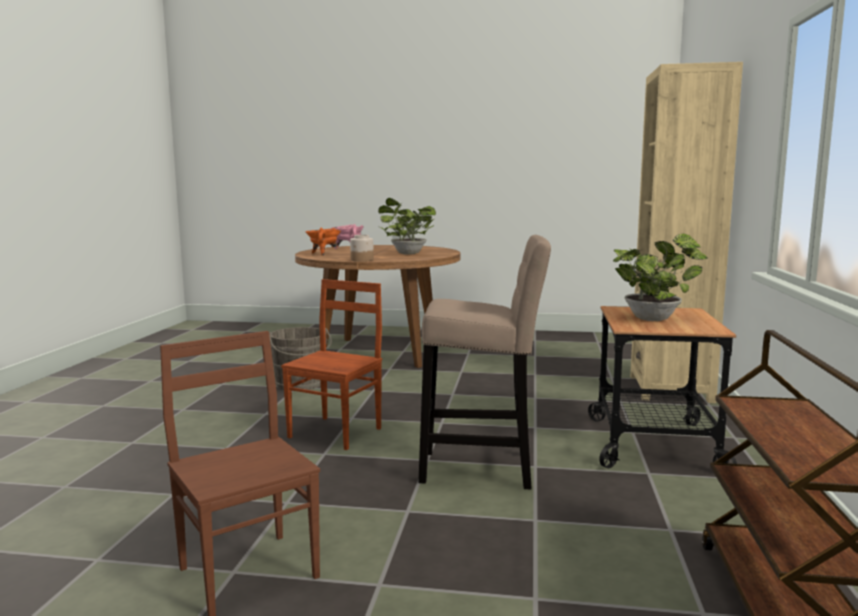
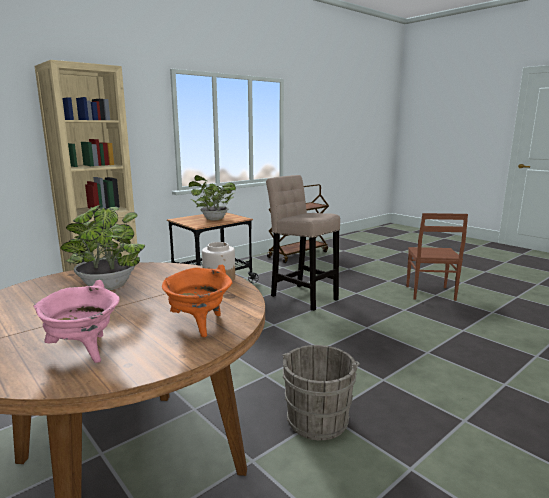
camera: 140 degrees left, 5 degrees up
brown chair [281,279,382,450] -> none

